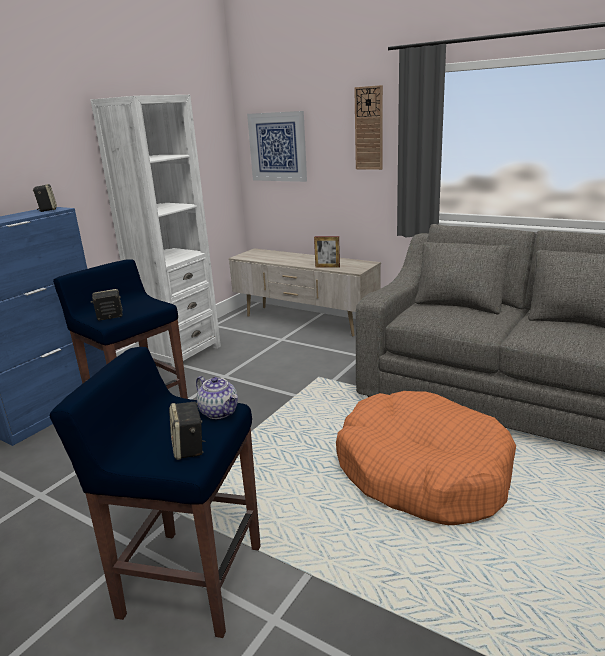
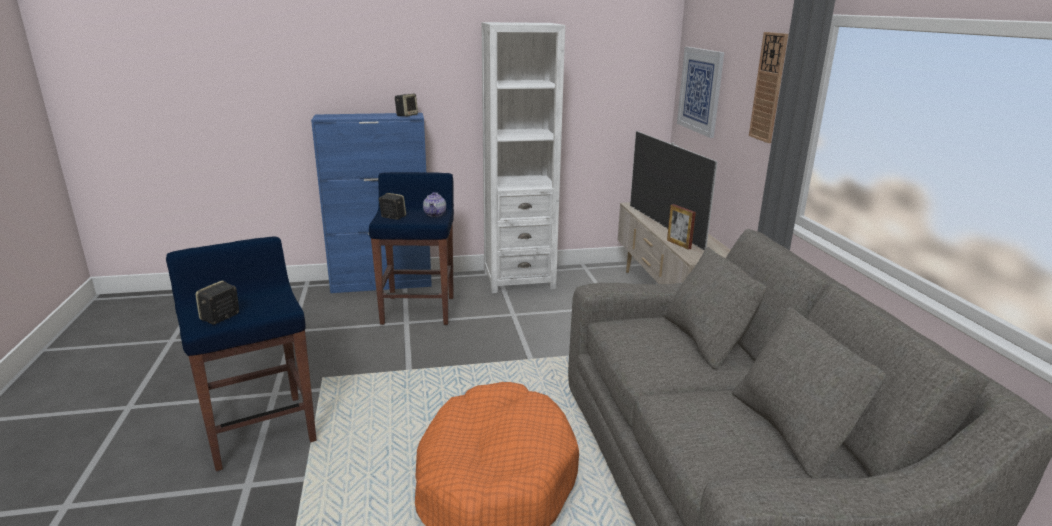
camera: 45 degrees right, 0 degrees up
teapot [196,376,238,419] -> teapot moved to [423,192,446,217]
none -> television [630,131,718,251]

